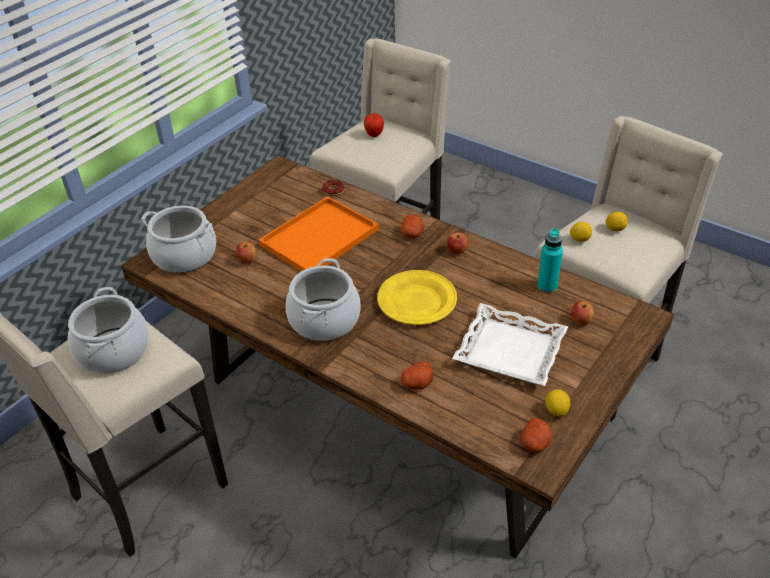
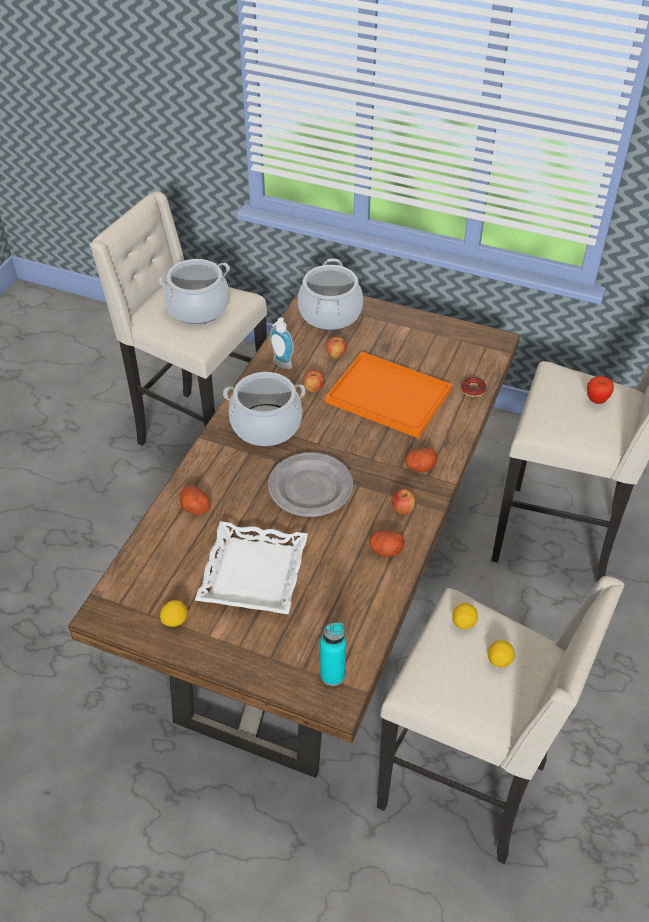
camera: 75 degrees right, 5 degrees up
yellow plate [377,270,457,325] -> grey plate [268,452,353,517]
potato [521,418,552,453] -> potato moved to [369,531,405,557]
turquoise bottle [537,229,563,293] -> turquoise bottle moved to [320,623,346,686]
apple [571,301,594,325] -> apple moved to [303,370,324,392]
none -> soap dispenser [270,318,294,369]

